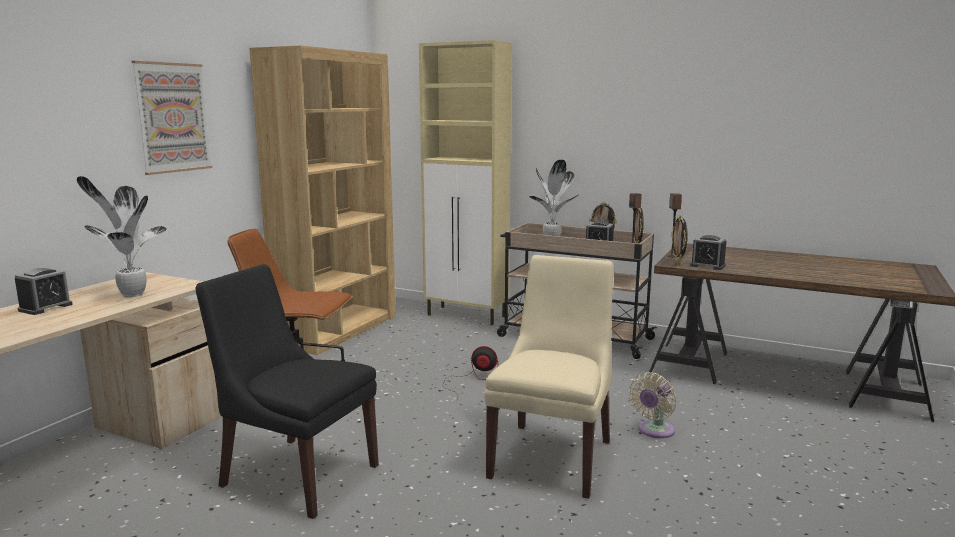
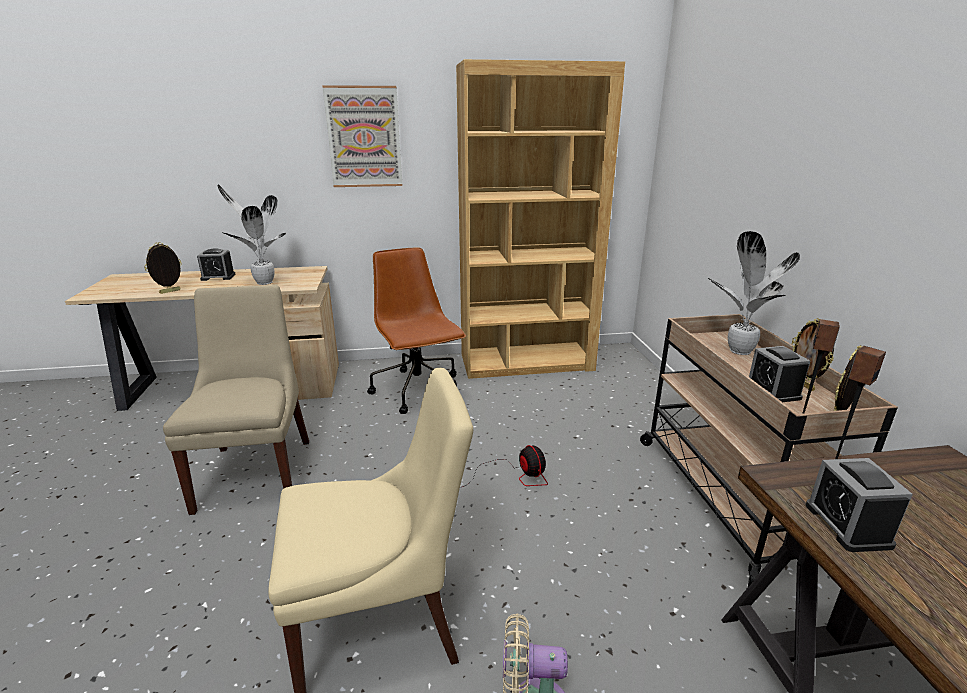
camera: 55 degrees right, 10 degrees up
black chair [196,264,379,519] -> beige chair [163,285,309,515]
beige cabinet [419,40,512,325] -> none
picture frame [671,215,688,266] -> picture frame moved to [144,242,182,294]

